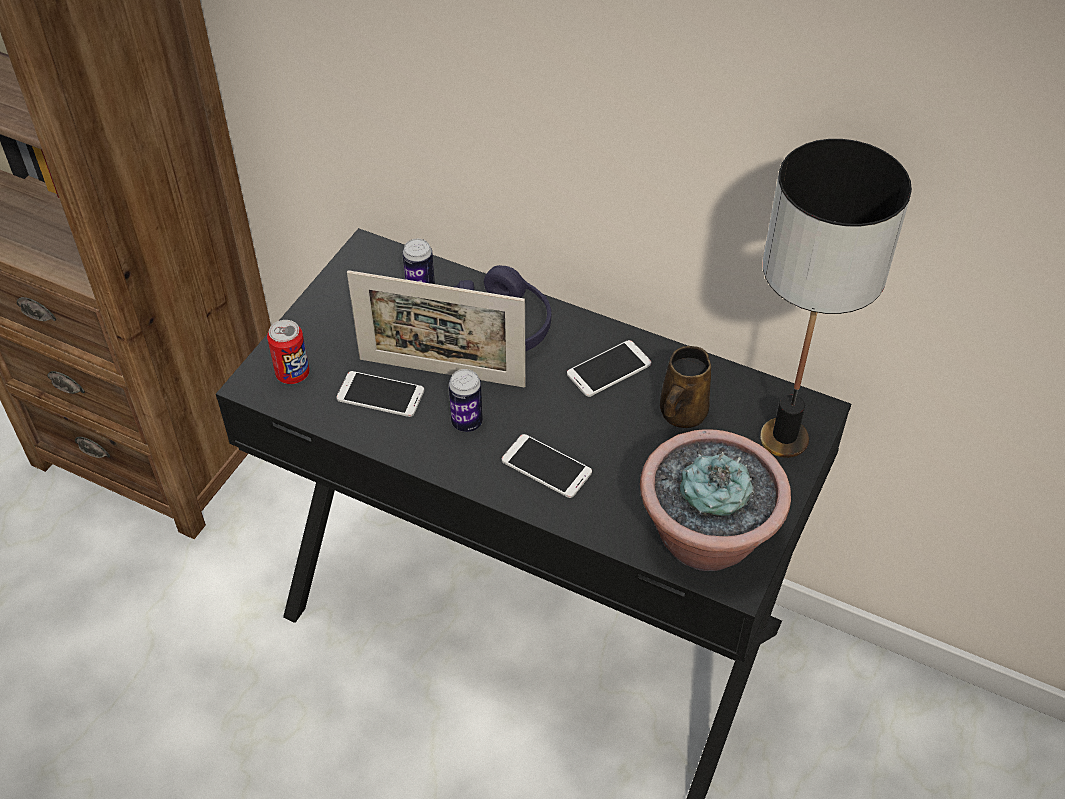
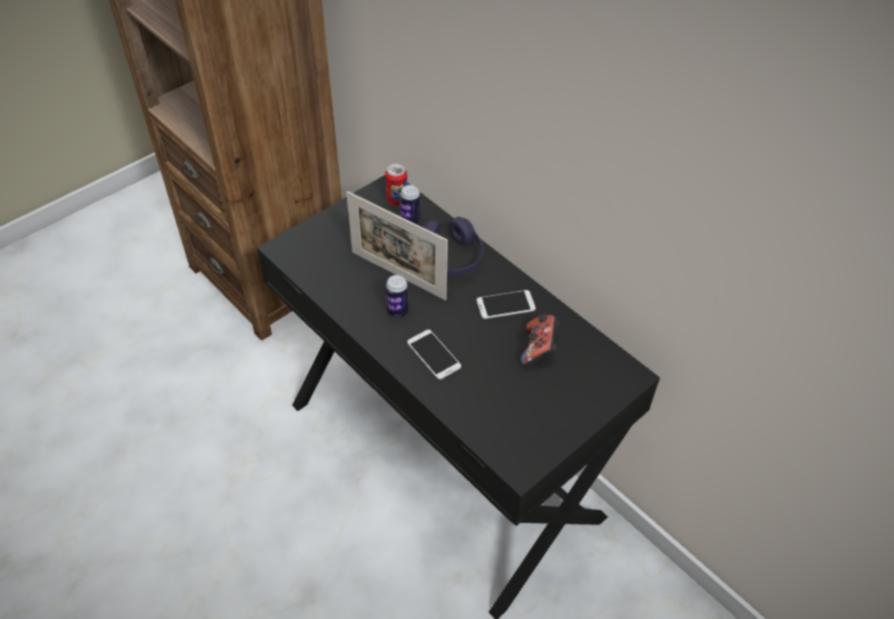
camera: 20 degrees right, 0 degrees up
can [267,320,310,384] -> can moved to [385,164,407,206]
phone [336,371,424,417] -> none
potted plant [640,429,791,571] -> none
brown mug [660,346,711,428] -> game controller [521,314,560,366]
table lamp [760,139,912,458] -> none

